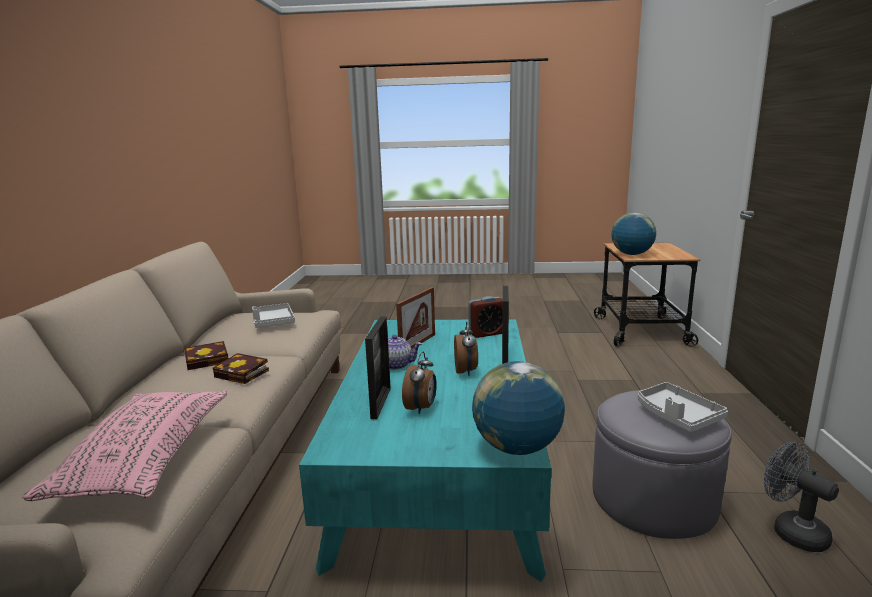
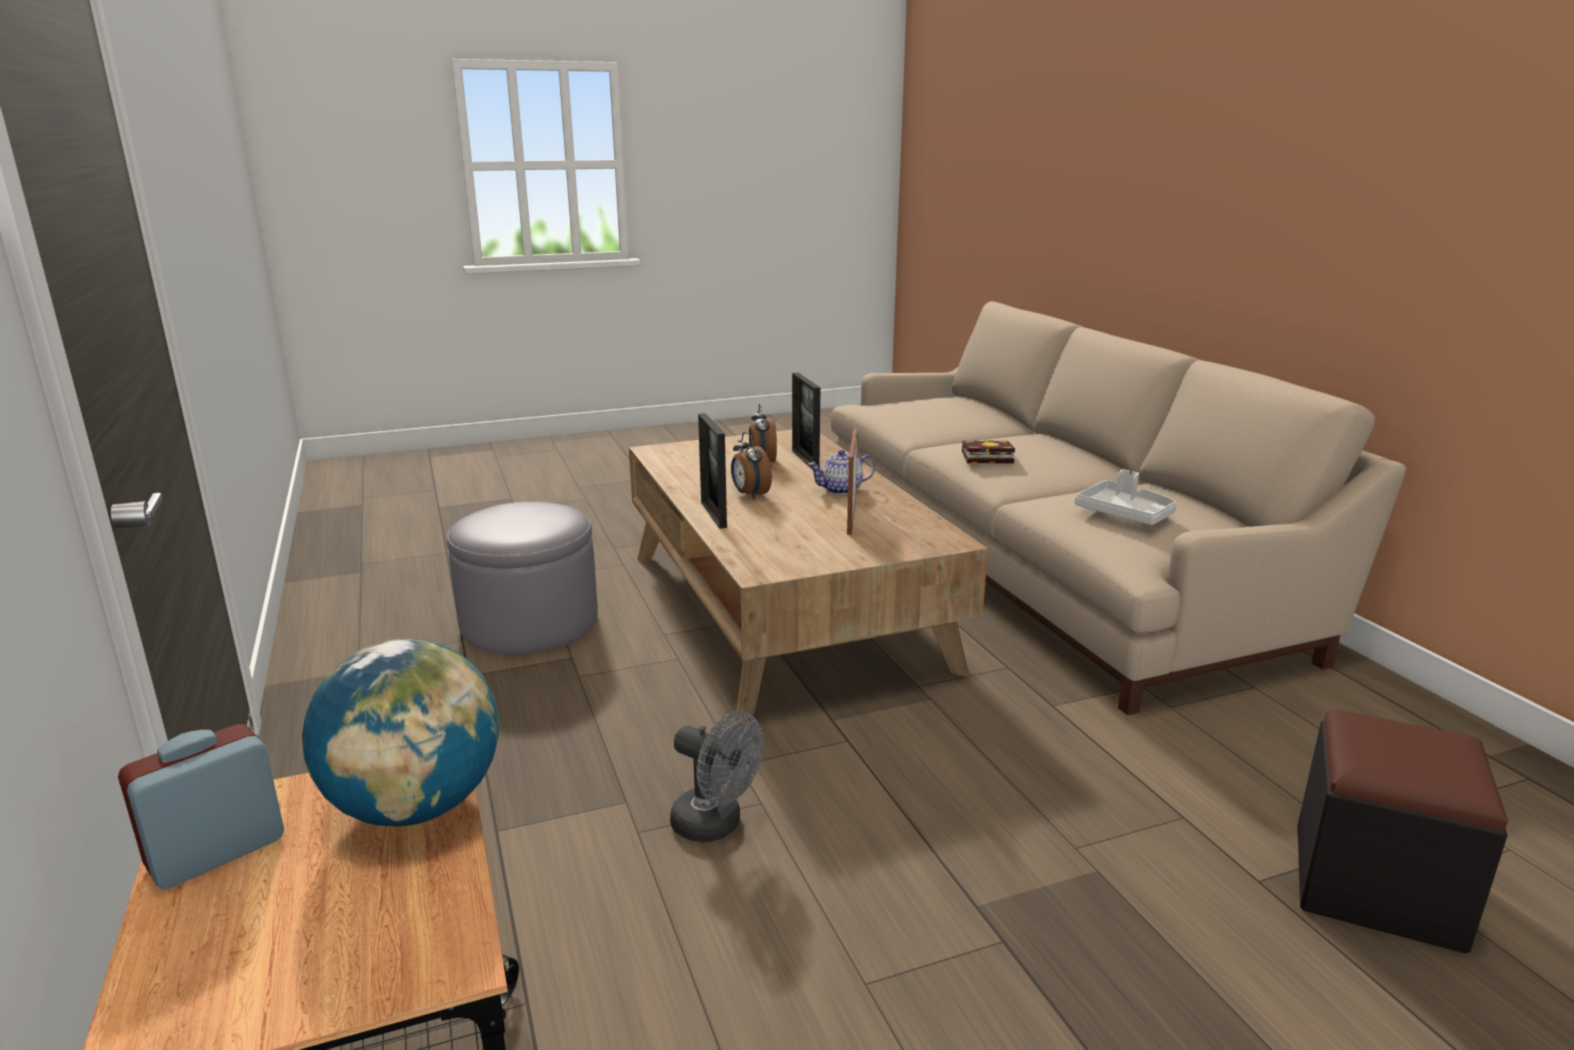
camera: 155 degrees right, 5 degrees up
pink pillow [22,390,227,501] -> none
book [184,341,228,370] -> none
turquoise coffee table [299,319,551,582] -> brown coffee table [629,430,988,722]
alarm clock [468,296,503,338] -> alarm clock moved to [118,724,284,889]
globe [472,361,565,455] -> none
grey tray [638,382,728,432] -> none
grey fan [764,442,839,552] -> grey fan moved to [670,711,763,843]
none -> black ottoman [1298,710,1508,954]

